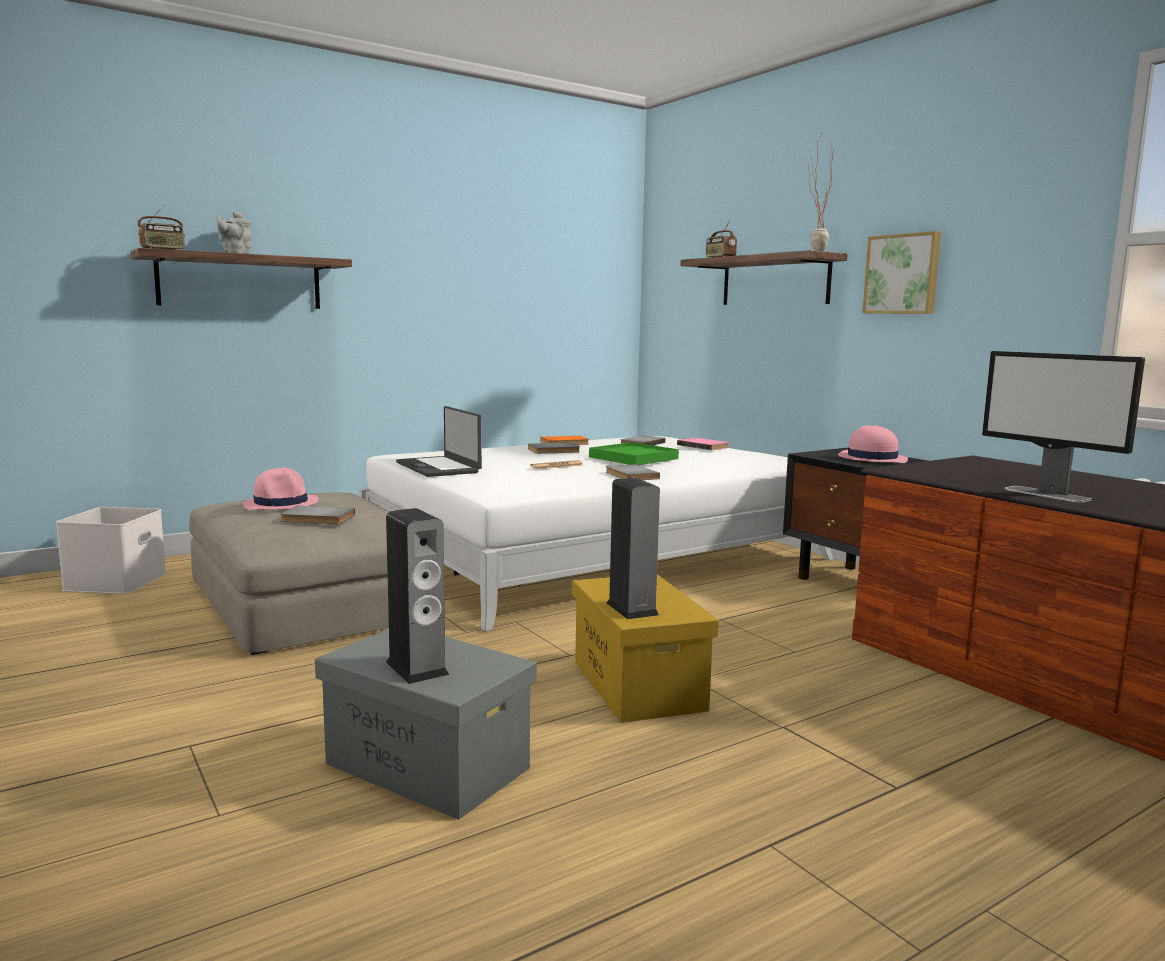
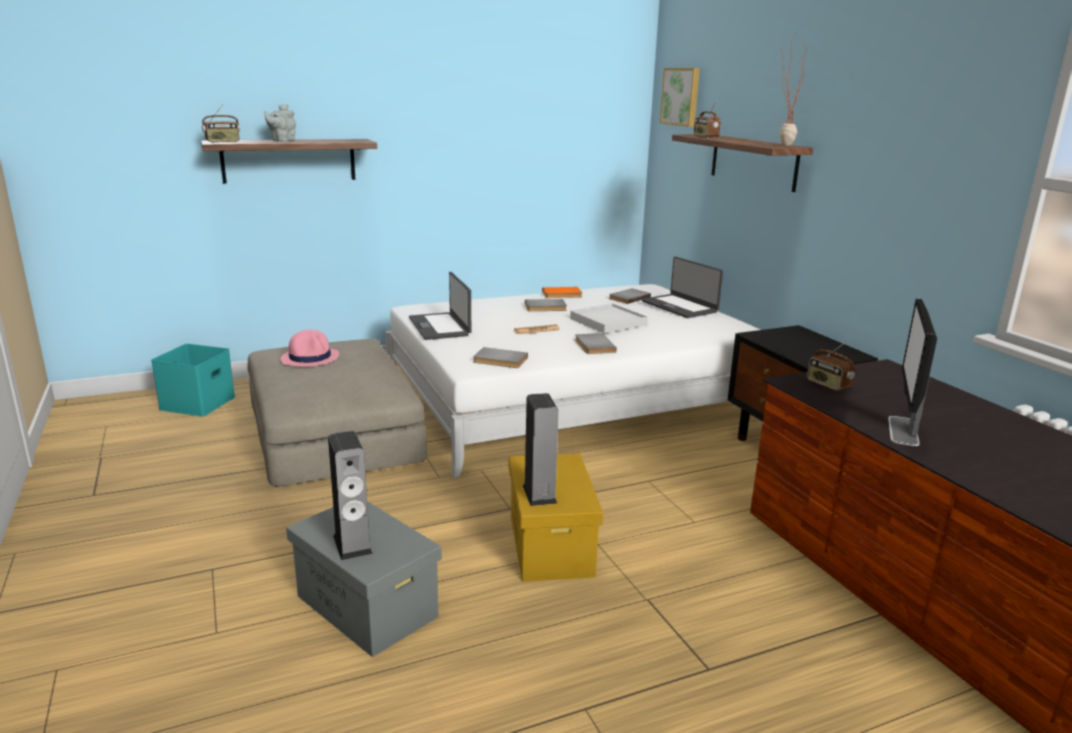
camera: 10 degrees right, 10 degrees up
white storage box [56,507,167,594] -> turquoise storage box [151,344,235,417]
grey book [280,506,355,524] -> grey book moved to [473,347,528,368]
green tray [589,442,679,465] -> white tray [570,303,648,333]
pink book [677,438,729,450] -> laptop [642,257,723,318]
pink hat [838,425,908,463] -> none
picture [862,231,941,314] -> picture moved to [660,68,700,127]
monitor [982,351,1145,503] -> monitor turned 45 degrees clockwise [888,298,937,446]
none -> radio [807,341,856,391]

